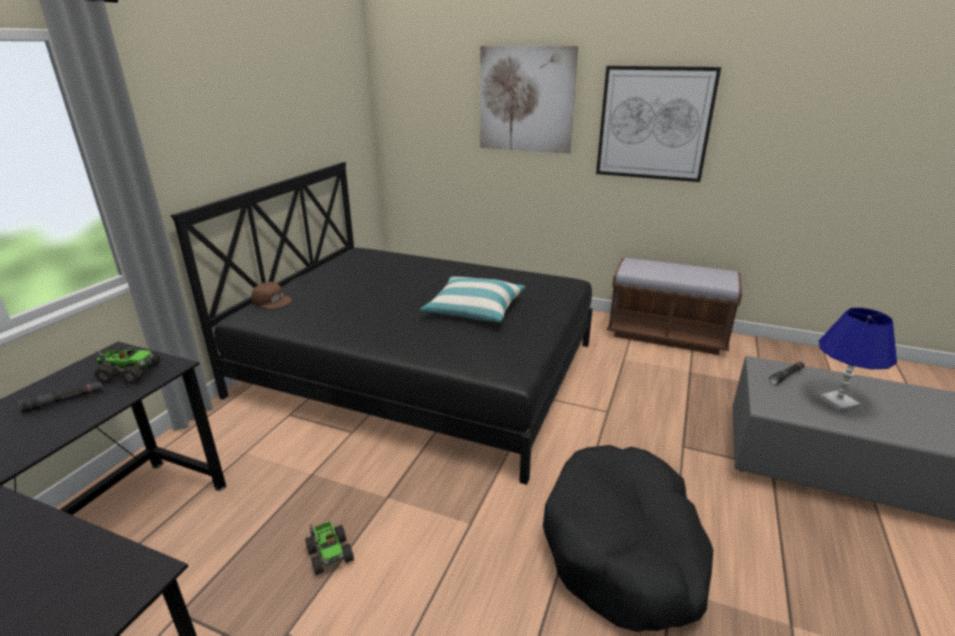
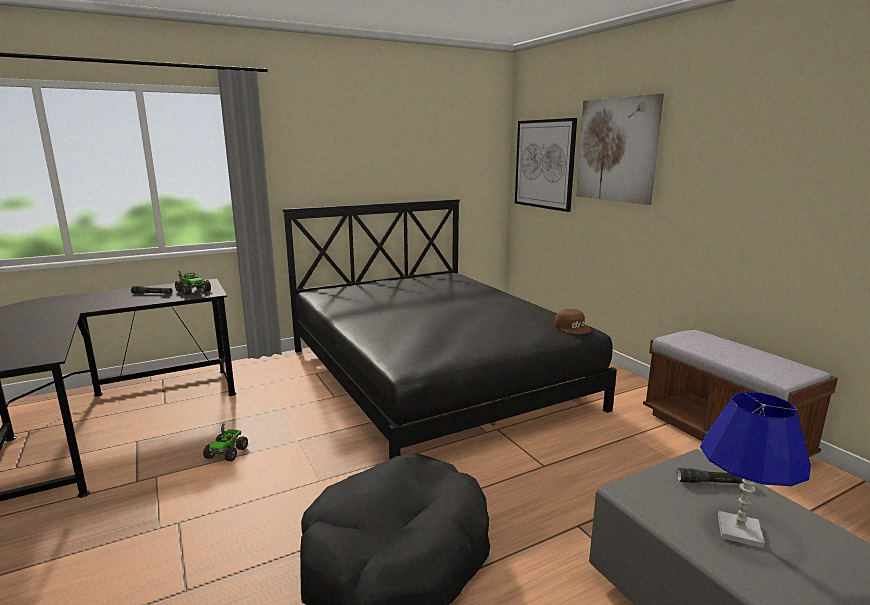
camera: 40 degrees right, 10 degrees down
brown cap [251,282,292,309] -> brown cap moved to [554,309,592,334]
pillow [420,276,525,322] -> none
picture [596,66,721,182] -> picture moved to [515,118,577,212]

